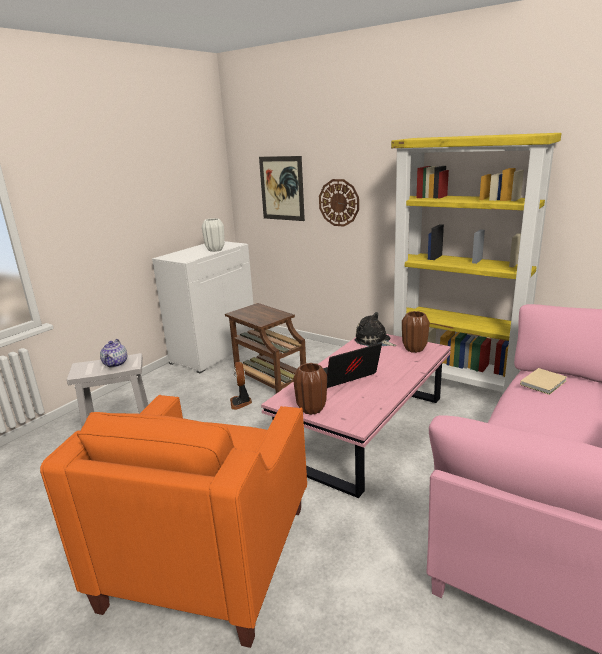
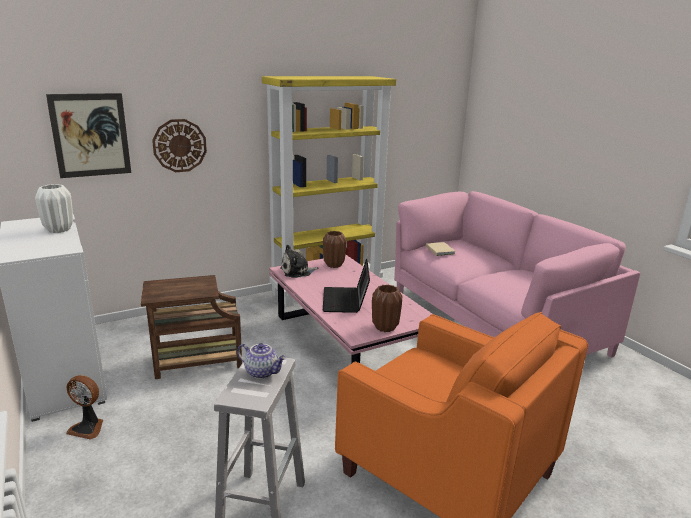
camera: 65 degrees left, 0 degrees up
fan [230,362,252,410] -> fan moved to [66,375,103,440]

